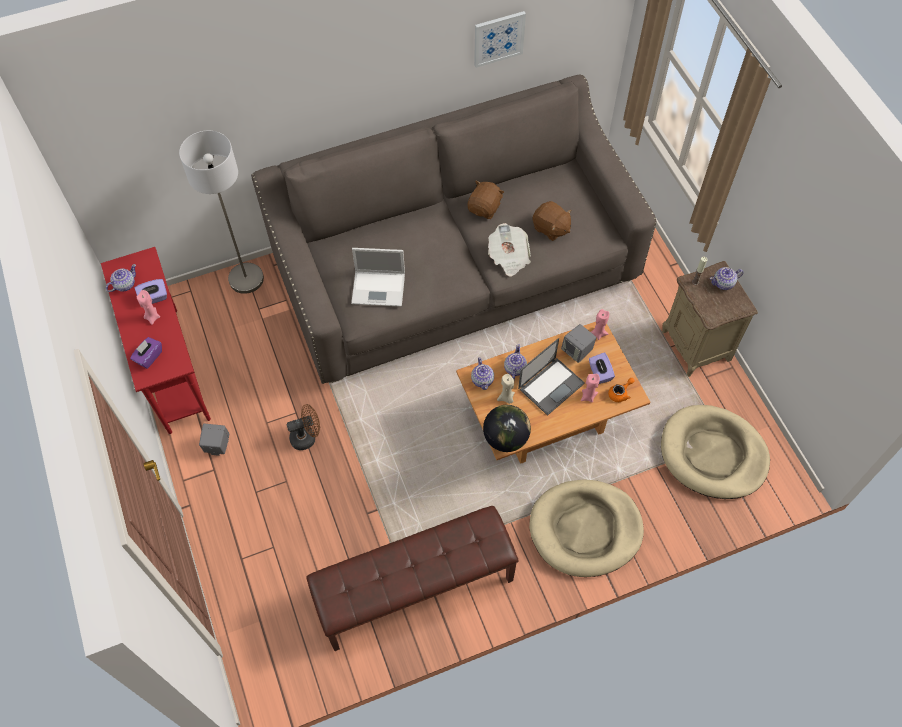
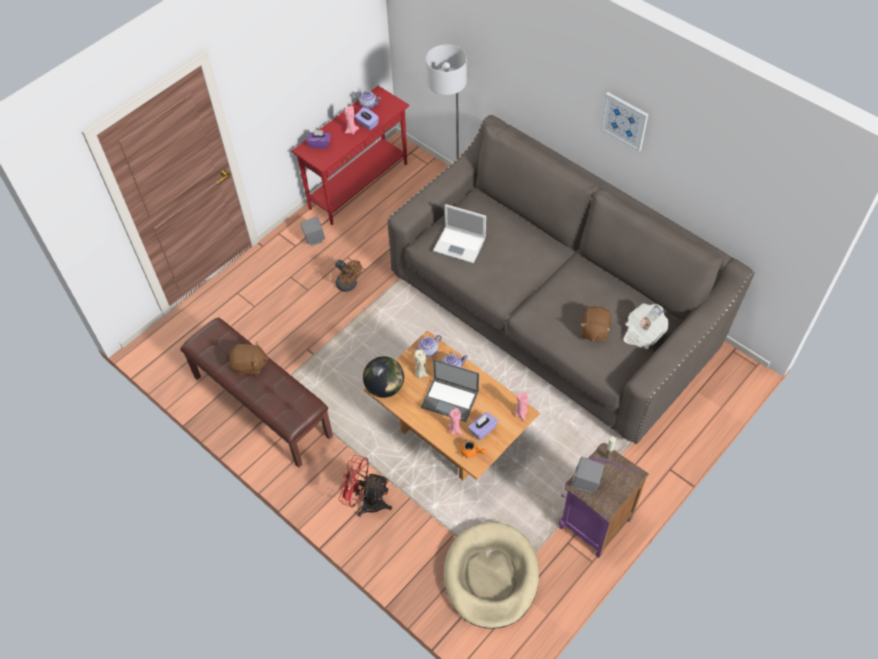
camera: 65 degrees right, 5 degrees down
laptop [351,248,405,307] -> laptop turned 45 degrees counterclockwise [433,204,486,263]
brown plush toy [468,181,504,219] -> brown plush toy moved to [229,341,268,375]
picture [474,11,526,68] -> picture moved to [600,92,649,152]
newspaper [488,223,531,277] -> newspaper moved to [623,303,669,349]
beige dog bed [529,479,644,577] -> red fan [338,455,392,517]
grey speaker [561,324,596,363] -> grey speaker moved to [572,457,604,493]
beige nightstand [662,261,758,377] -> purple nightstand [559,443,649,558]
teapot [710,267,743,290] -> none

